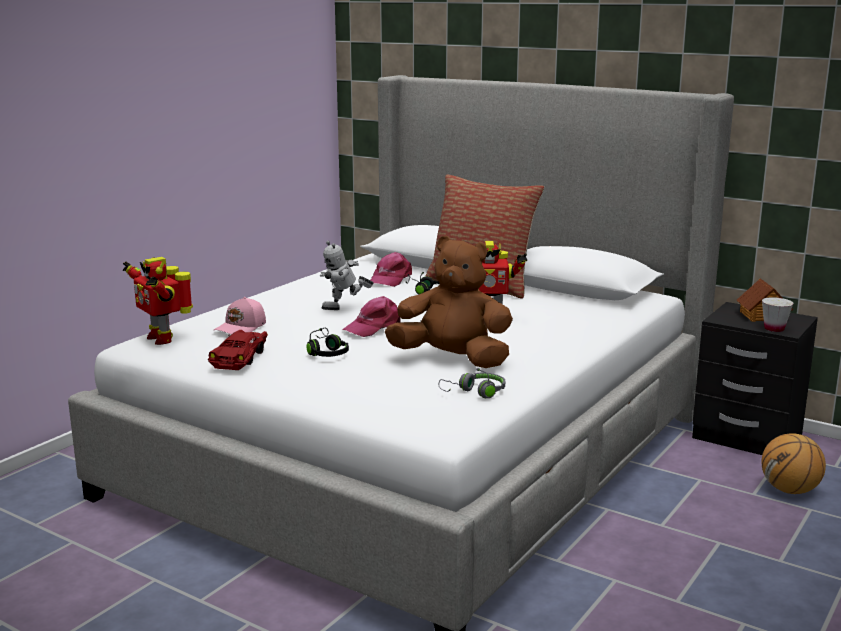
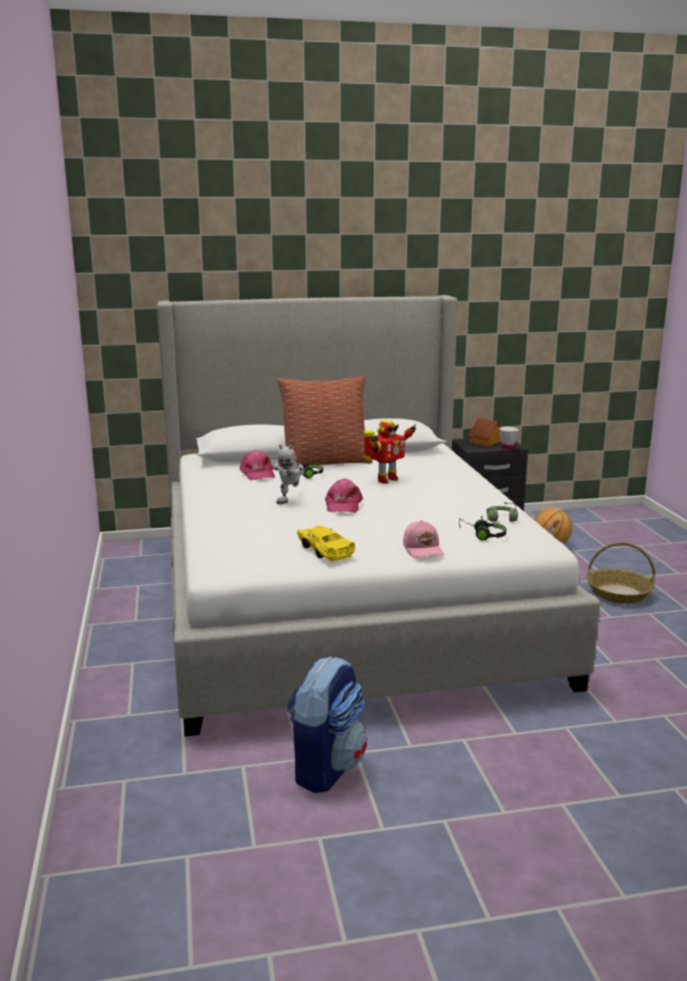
camera: 45 degrees left, 0 degrees up
toy robot [123,257,193,345] -> none
red toy car [208,330,268,370] -> yellow toy car [297,525,356,561]
pink cap [214,297,266,334] -> pink cap moved to [403,520,444,558]
black headphones [306,328,349,357] -> black headphones moved to [459,516,506,540]
brown plush toy [385,236,513,368] -> none
none -> backpack [286,657,367,793]
none -> basket [587,542,655,604]

